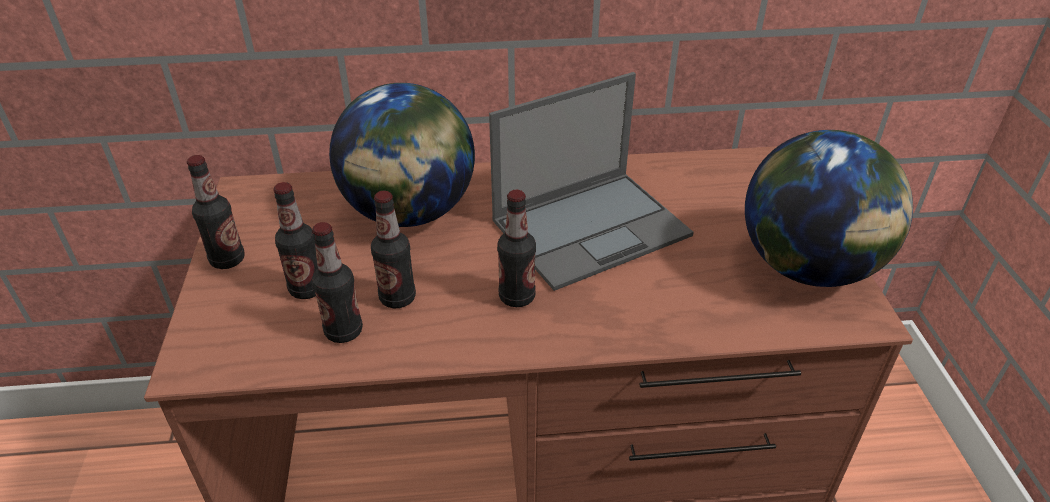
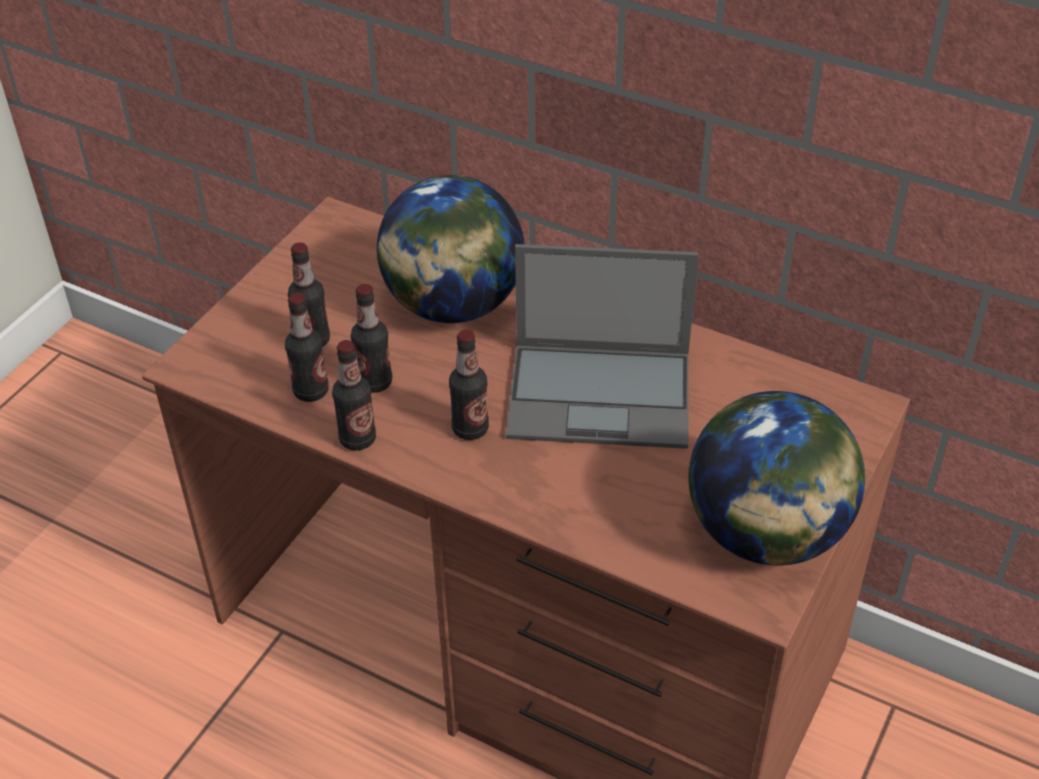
camera: 35 degrees right, 5 degrees up
bottle [187,155,244,269] -> bottle moved to [332,340,376,451]

